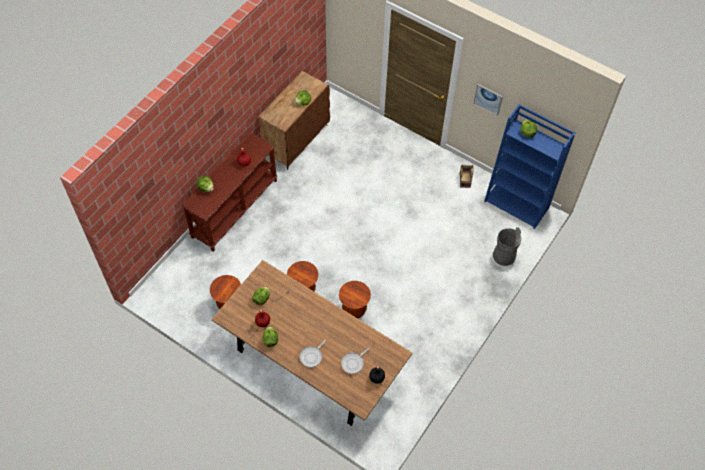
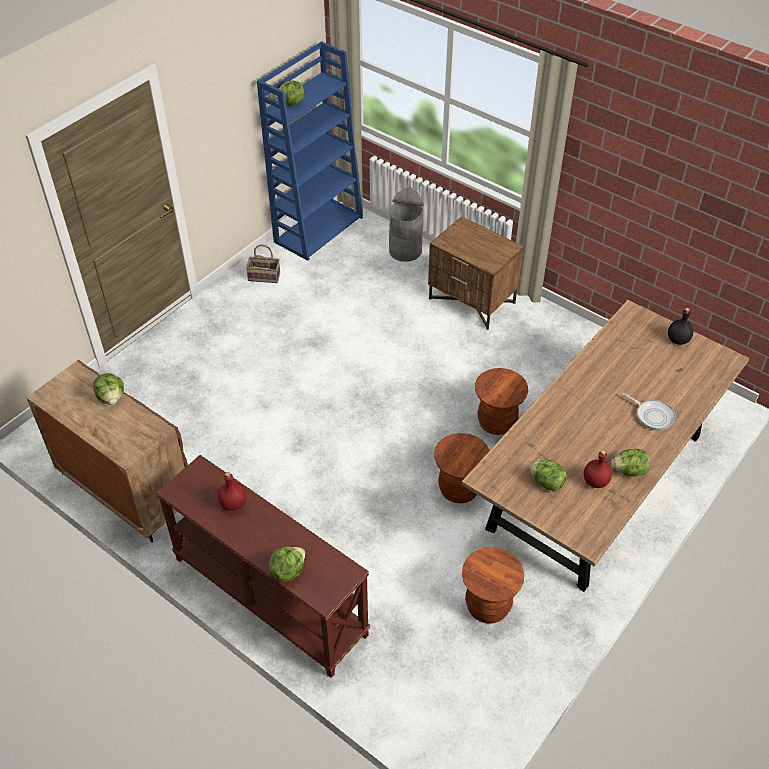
camera: 85 degrees left, 10 degrees down
frying pan [341,347,370,374] -> none
picture [474,84,503,116] -> none
none -> brown nightstand [428,216,524,330]

